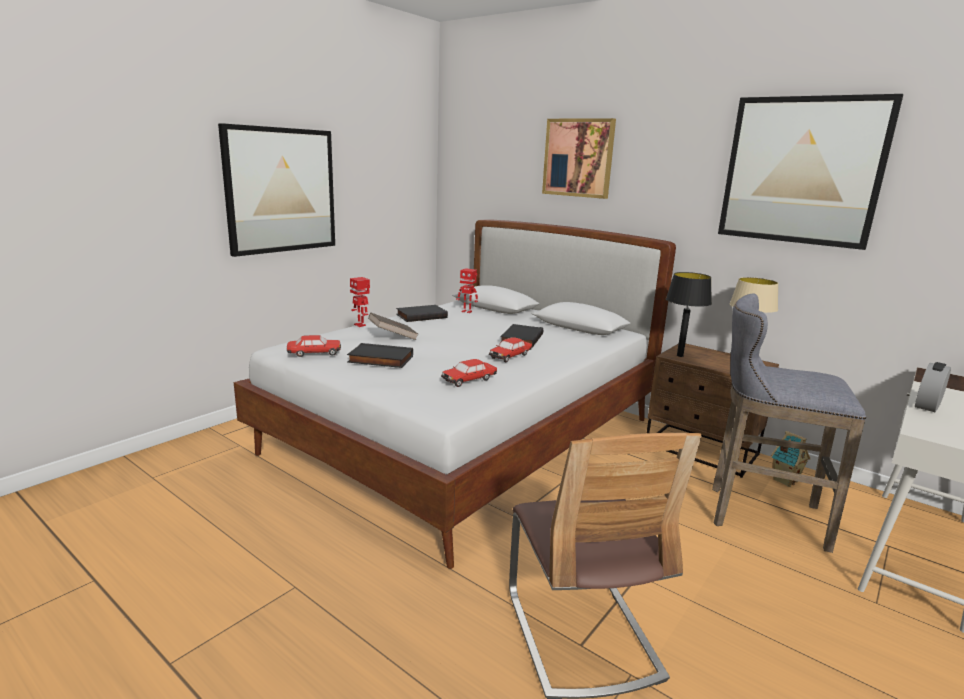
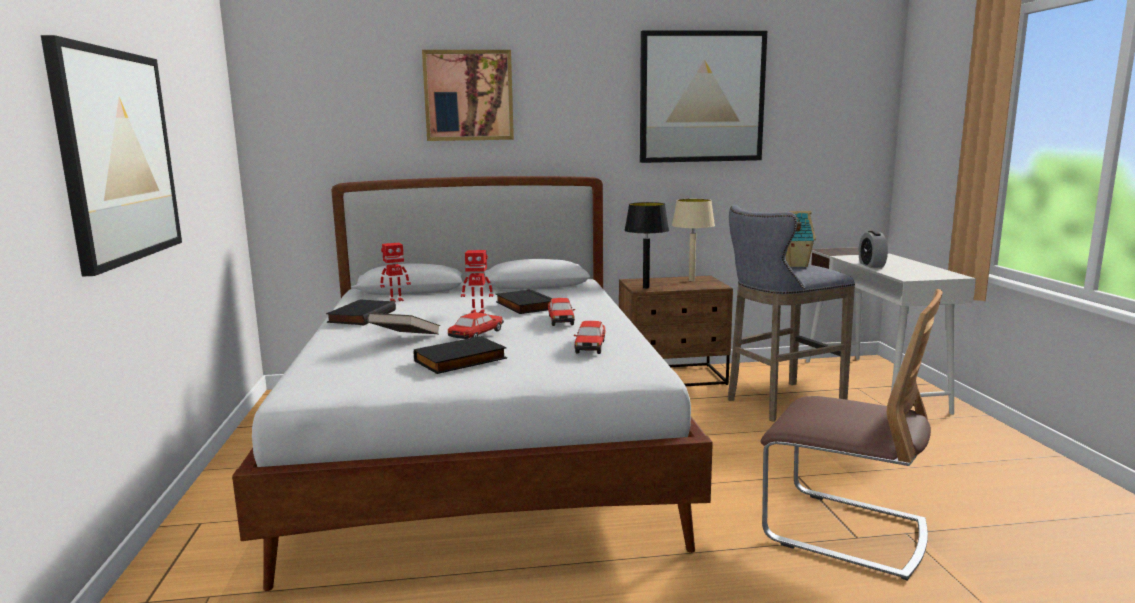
camera: 45 degrees left, 5 degrees down
toy car [287,335,341,357] -> toy car moved to [448,312,504,339]
toy robot [350,277,370,327] -> toy robot moved to [461,250,493,313]
toy house [771,431,810,487] -> toy house moved to [786,211,816,267]

